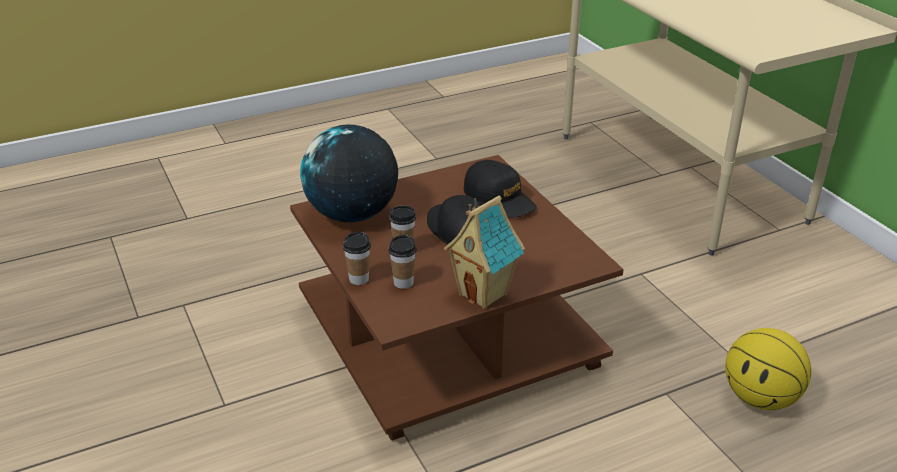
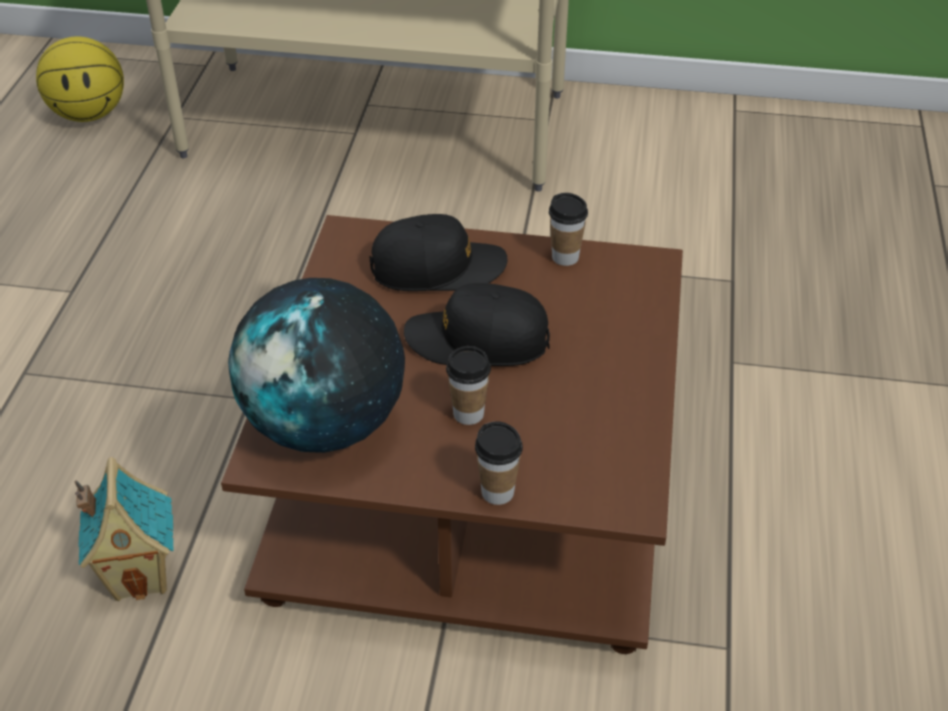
camera: 55 degrees left, 10 degrees up
cup [388,235,417,289] -> cup moved to [549,193,588,266]
toy house [444,196,525,309] -> toy house moved to [75,457,173,601]
basketball [725,328,811,410] -> basketball moved to [36,36,124,122]

